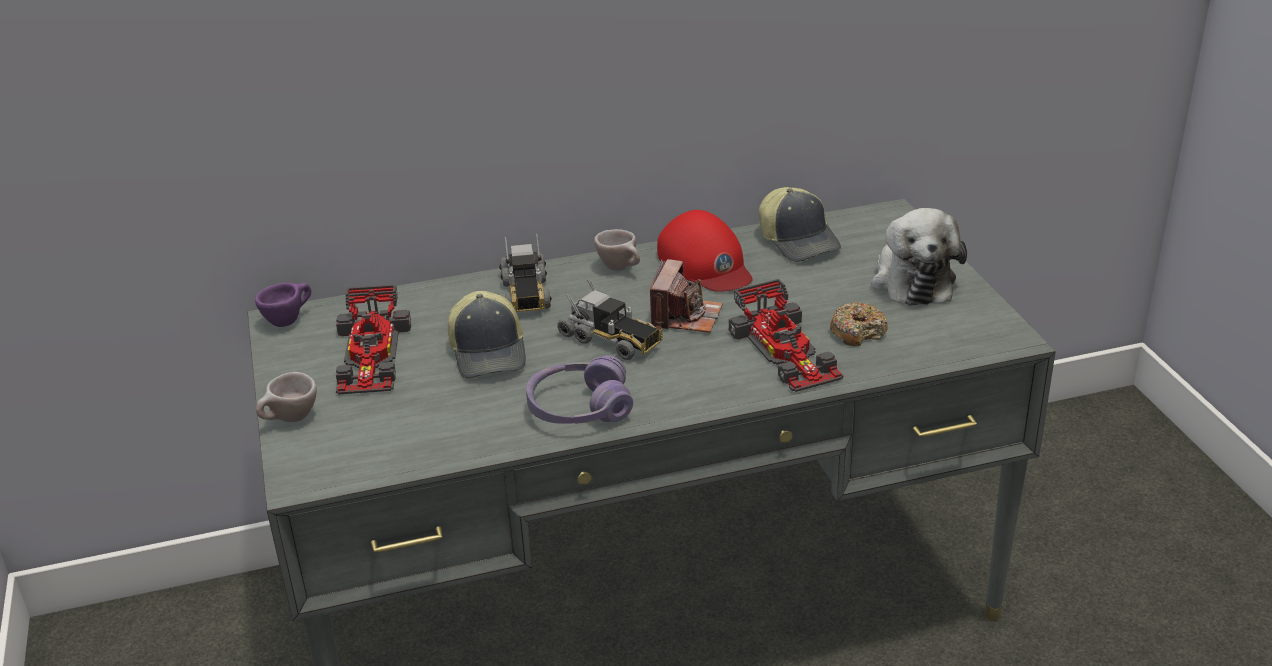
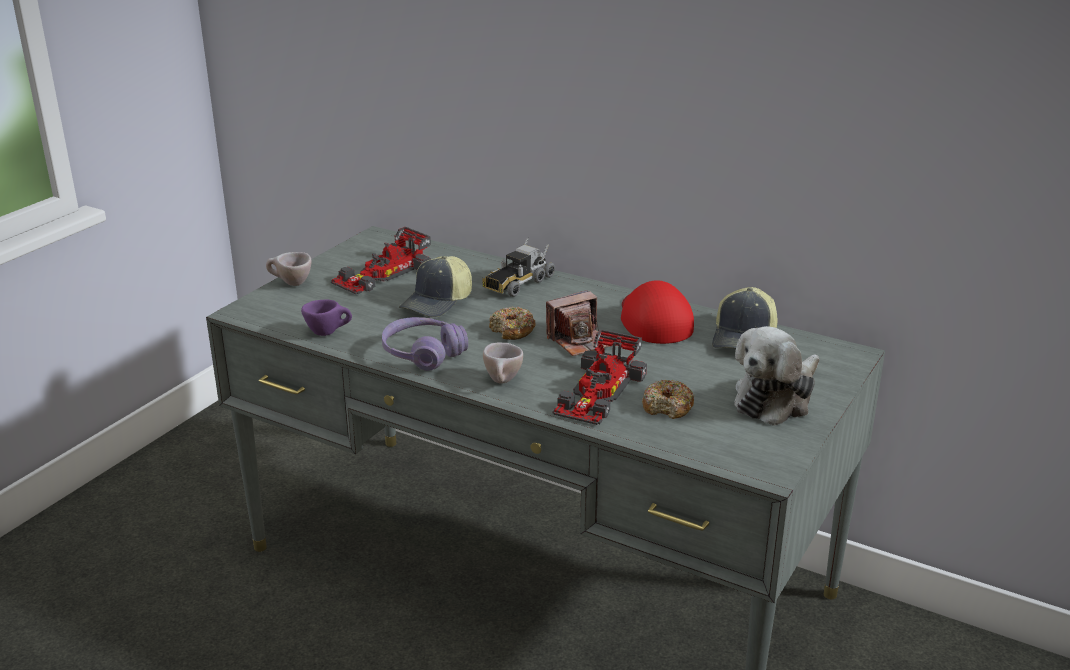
camera: 45 degrees right, 5 degrees down
purple cup [255,283,311,327] -> purple cup moved to [301,299,352,336]
toy truck [557,279,663,360] -> donut [489,306,536,340]
beige cup [594,229,640,271] -> beige cup moved to [483,342,523,384]
red cap [657,210,753,292] -> red cap turned 150 degrees clockwise [621,280,694,344]

